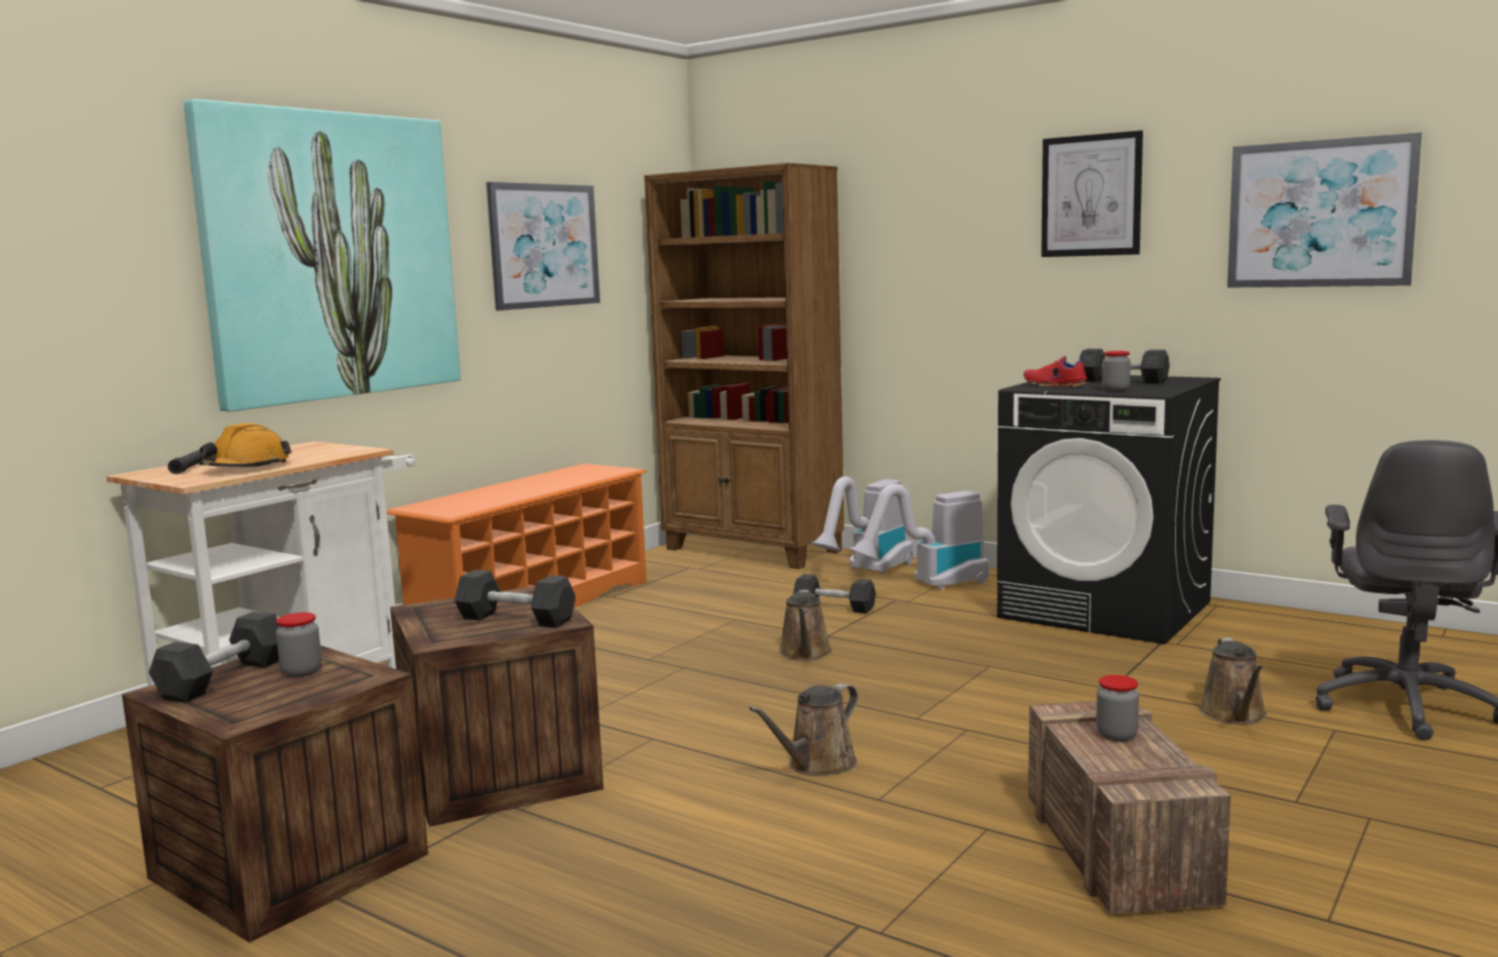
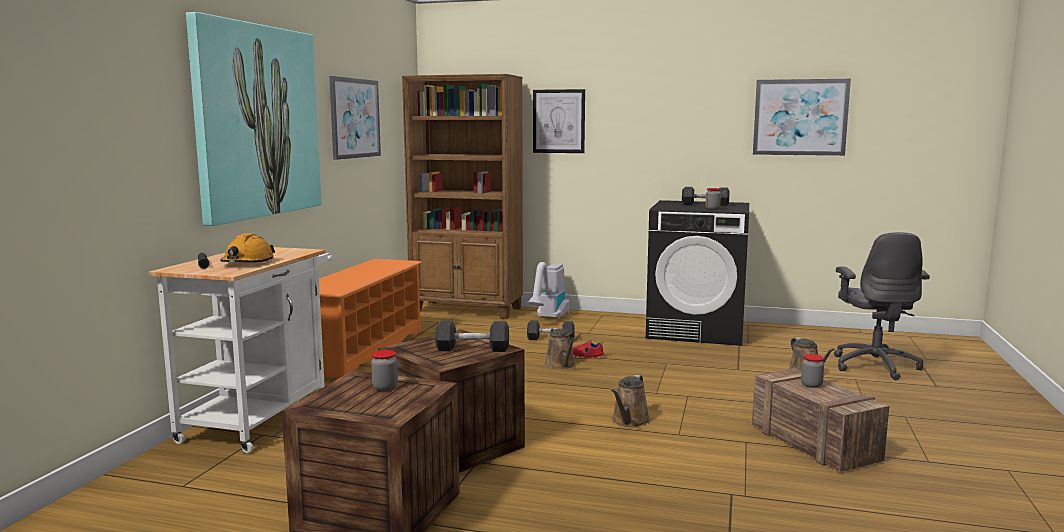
camera: 20 degrees left, 0 degrees up
grey dumbbell [149,612,280,703] -> none
vacuum cleaner [850,484,989,590] -> none
red shoe [1023,356,1088,387] -> red shoe moved to [572,340,605,359]
picture [1041,130,1143,257] -> picture moved to [533,89,585,153]

